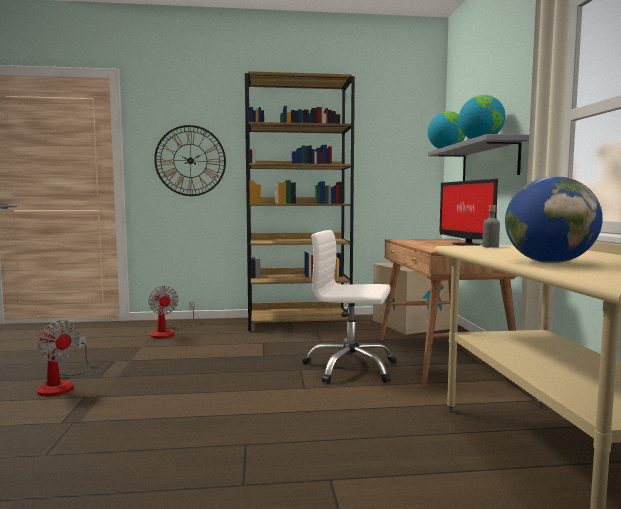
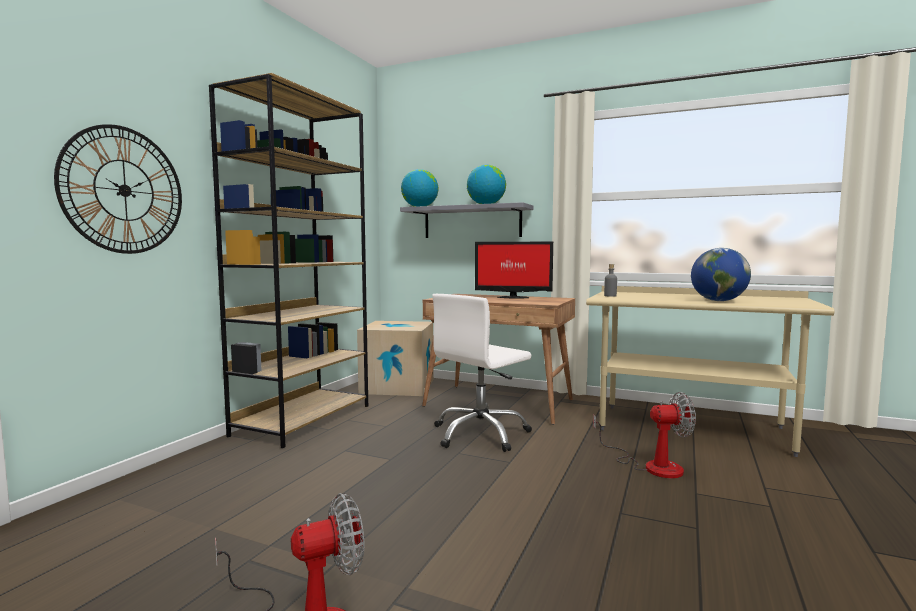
camera: 60 degrees left, 0 degrees up
fan [148,286,195,339] -> fan moved to [593,392,696,478]

